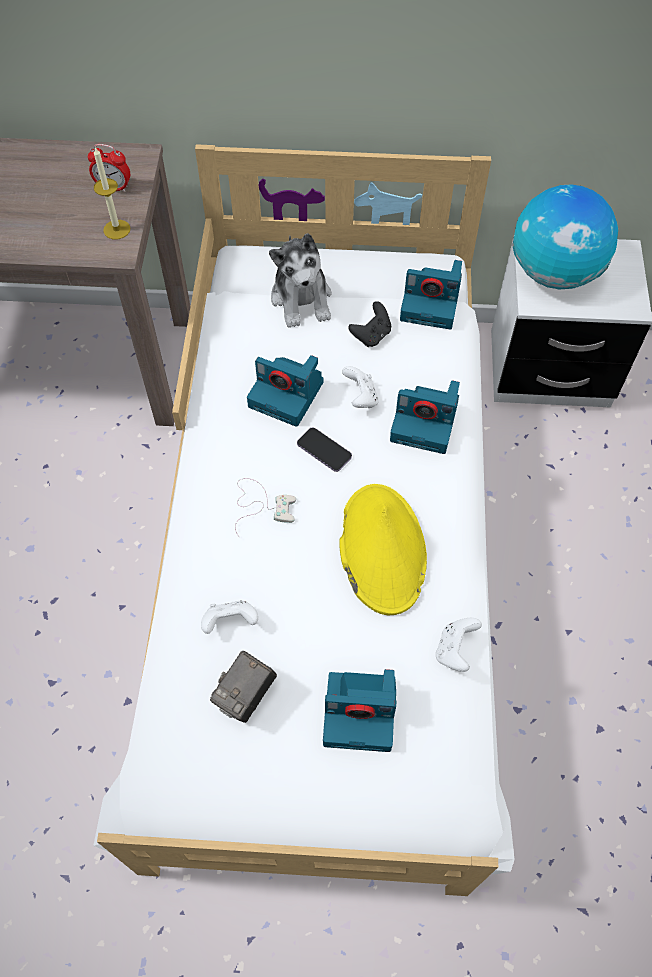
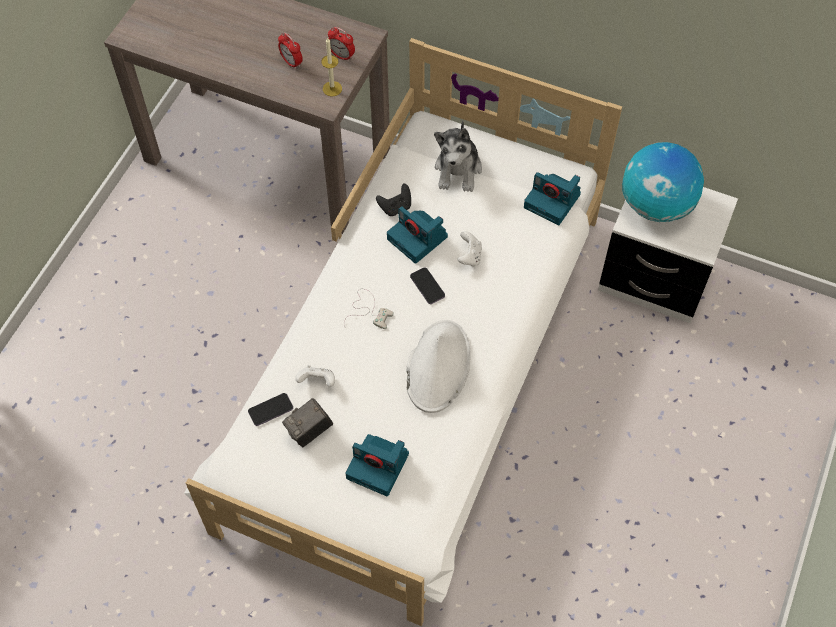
camera: 20 degrees right, 0 degrees up
yellow hat [339,484,427,615] -> white hat [406,320,471,413]
black game controller [348,301,391,347] -> black game controller moved to [376,184,411,216]
camera [390,380,460,454] -> none
white game controller [436,618,482,672] -> none
none -> phone [248,393,293,426]
none -> alarm clock [278,33,303,69]

